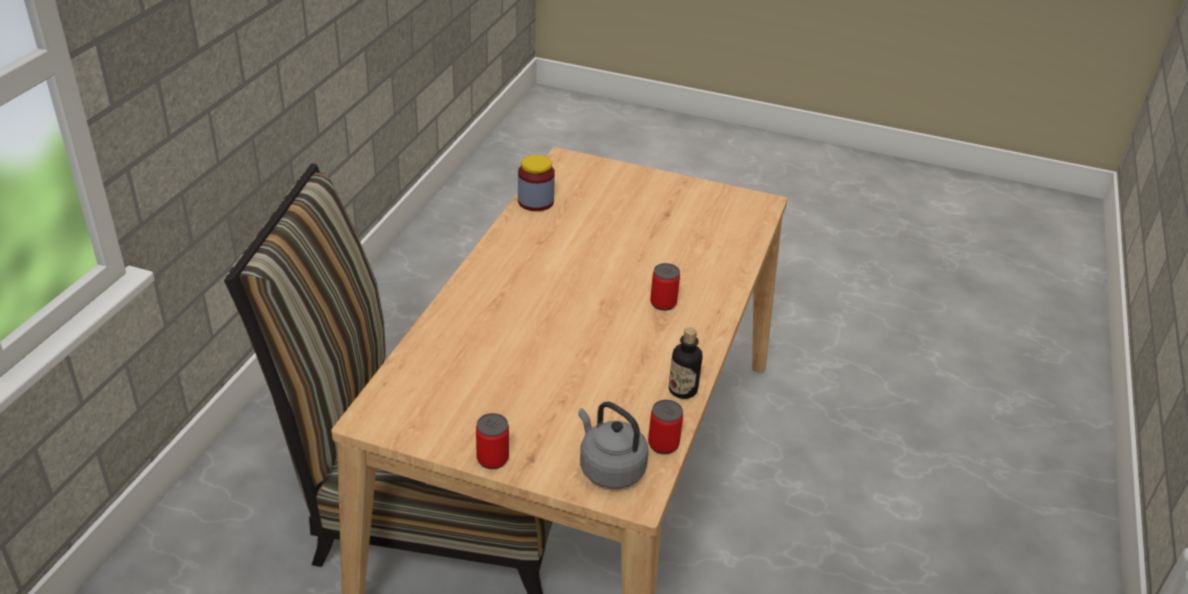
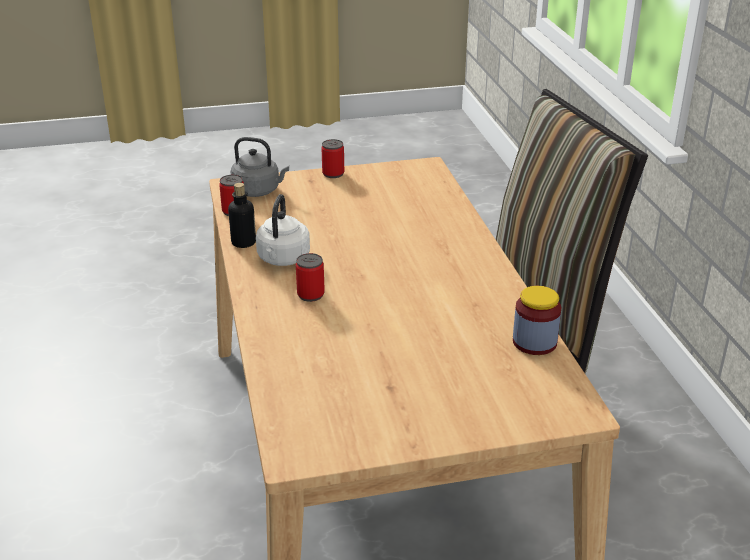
camera: 150 degrees right, 5 degrees down
none -> white kettle [256,194,310,266]

